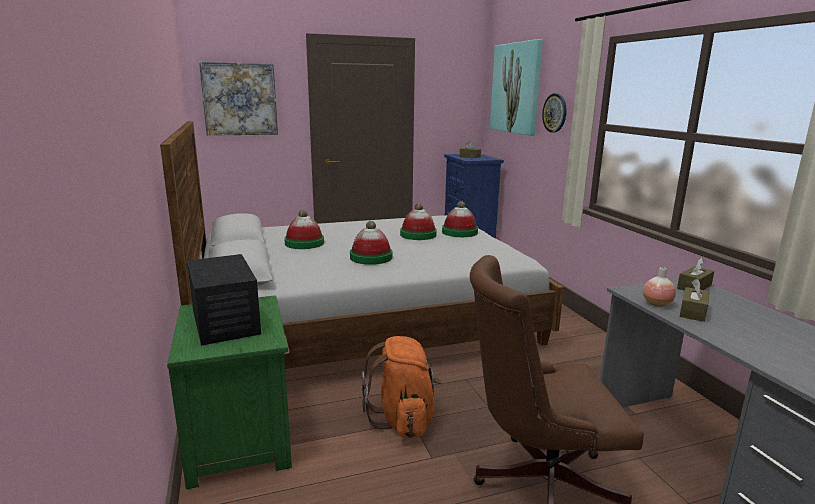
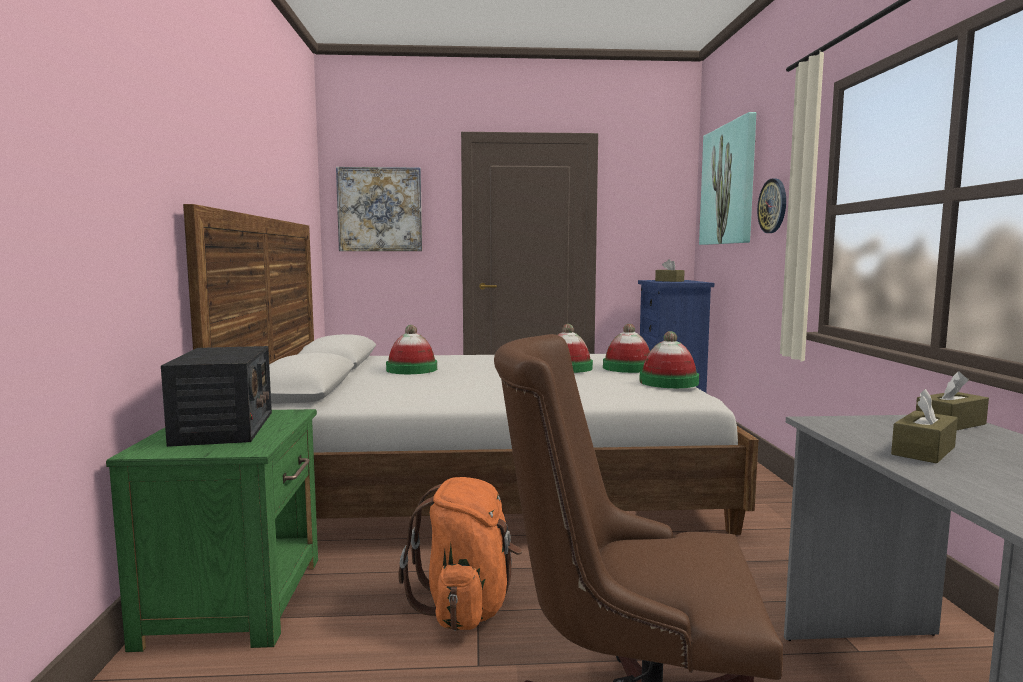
camera: 15 degrees right, 10 degrees down
hat [350,221,392,265] -> hat moved to [639,331,699,388]
vase [643,267,676,307] -> none

